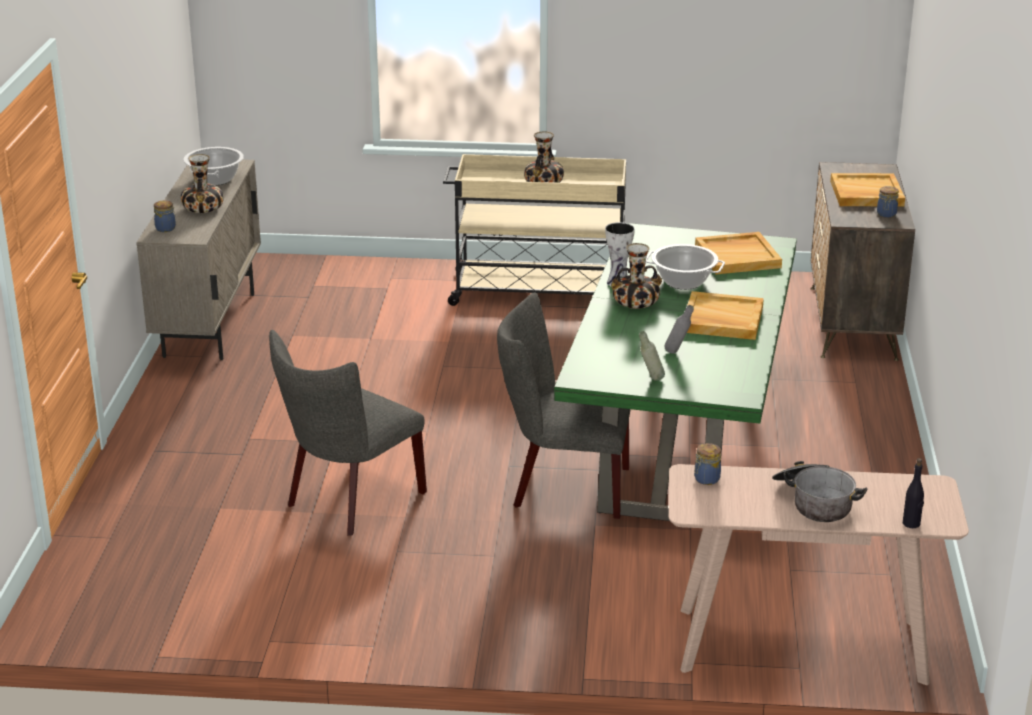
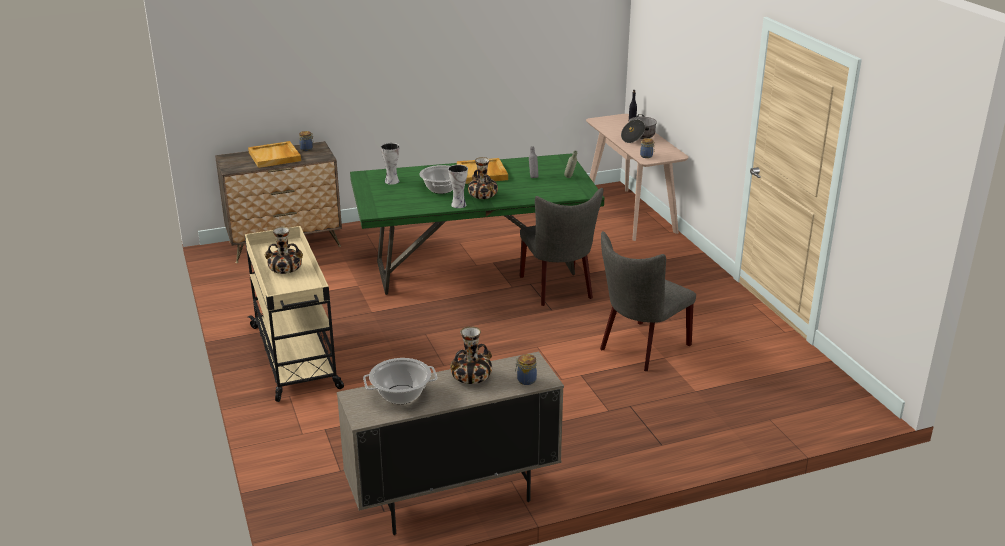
camera: 115 degrees left, 0 degrees up
grey chair [269,330,427,536] -> grey chair turned 120 degrees clockwise [600,231,696,371]
beige tray [695,232,782,274] -> vase [381,143,400,185]

